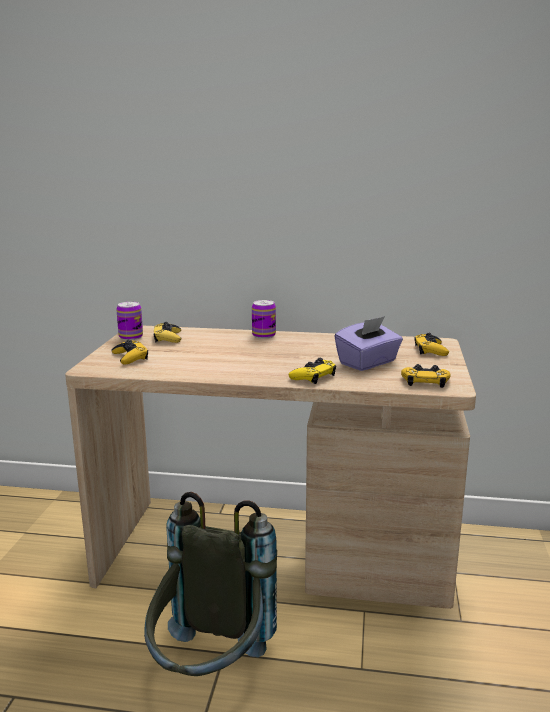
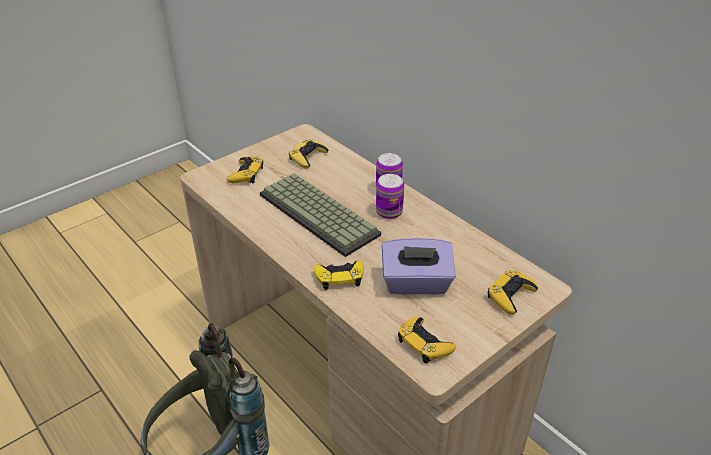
camera: 40 degrees right, 20 degrees up
can [116,302,143,340] -> can moved to [376,174,404,219]
none -> keyboard [260,173,381,257]

